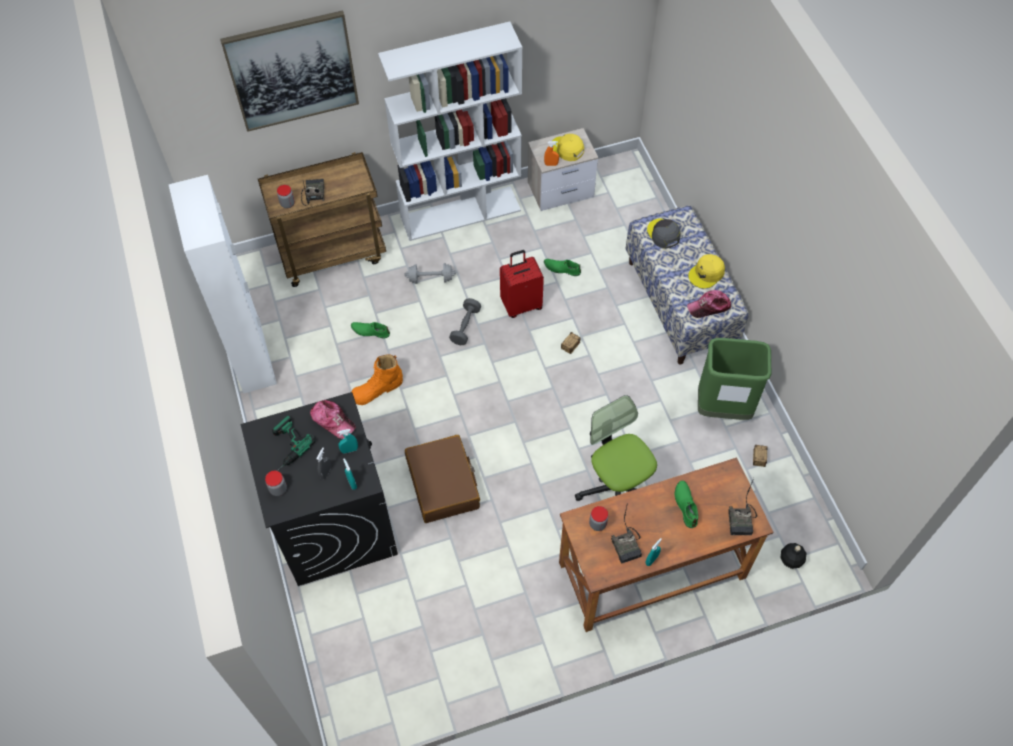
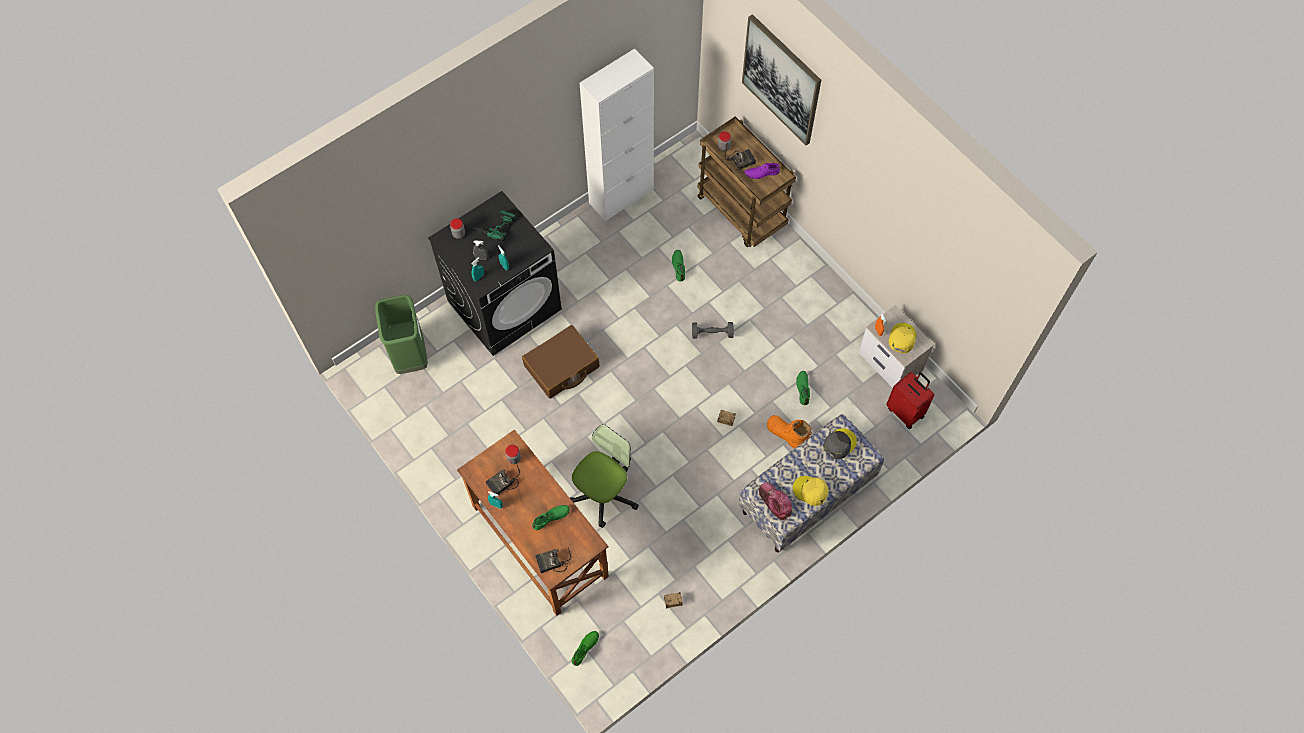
camera: 70 degrees right, 5 degrees up
cap [310,400,356,439] -> none
orange boot [352,354,403,405] -> orange boot moved to [767,415,812,449]
white bookcase [378,22,523,241] -> none
grey dumbbell [404,263,456,284] -> none
red suitcase [500,250,544,318] -> red suitcase moved to [886,372,935,429]
green trash can [698,338,771,420] -> green trash can moved to [375,295,428,374]
black bottle [781,543,806,569] -> green shoe [572,631,599,666]
none -> purple shoe [745,163,780,179]

